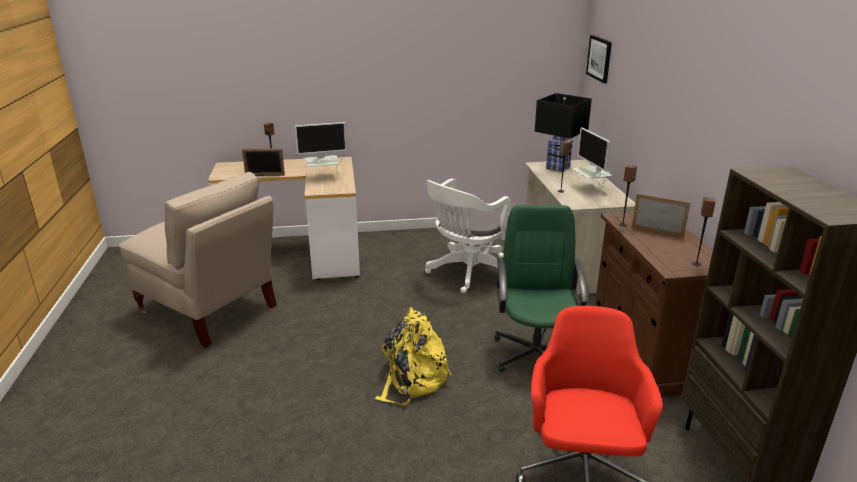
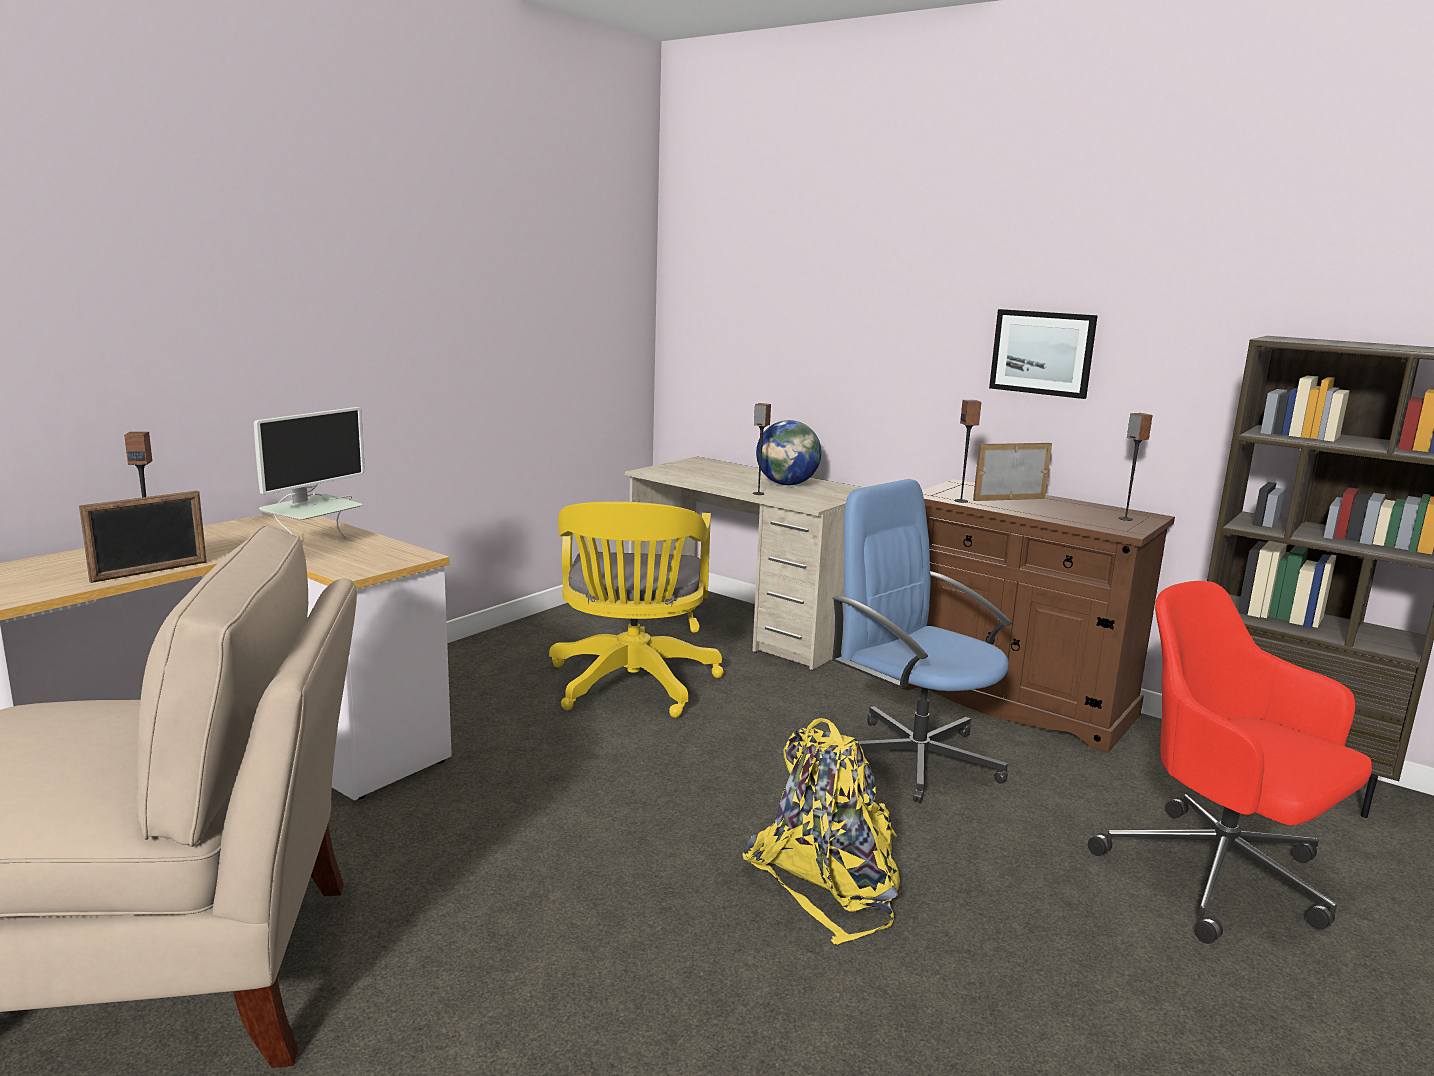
camera: 45 degrees left, 10 degrees down
white office chair [425,178,511,293] -> yellow office chair [549,501,724,718]
green office chair [494,205,590,372] -> blue office chair [832,479,1012,803]
black table lamp [535,93,592,172] -> none
monitor [573,127,612,192] -> globe [756,420,821,485]
picture [586,35,612,83] -> picture moved to [989,309,1098,399]

